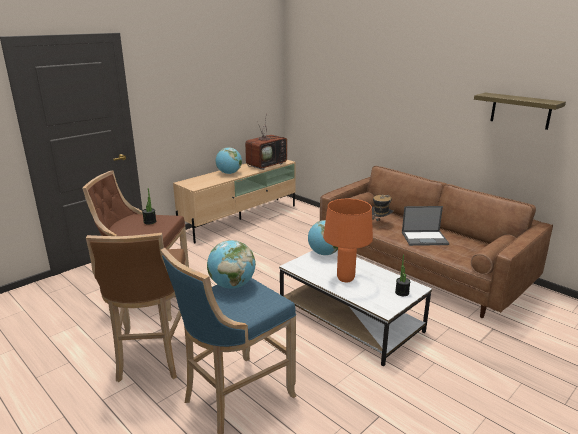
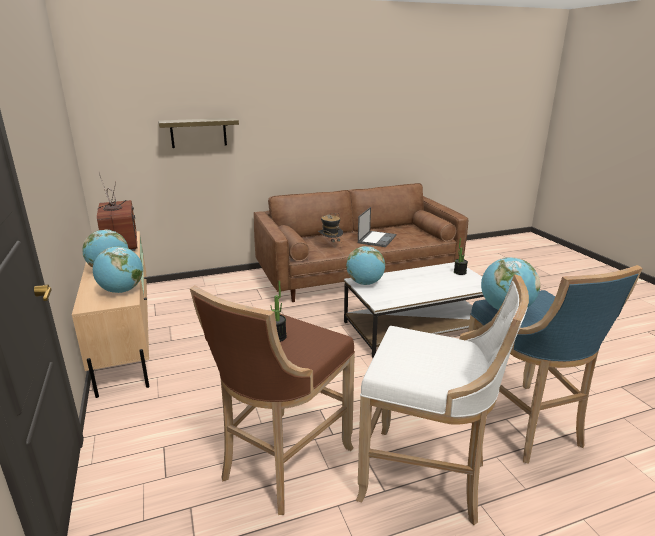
camera: 65 degrees left, 0 degrees up
brown stool [86,233,186,382] -> white stool [356,274,529,525]
orange table lamp [323,199,373,282] -> none
shelf [474,93,566,130] -> shelf moved to [158,118,239,148]
none -> globe [93,247,143,293]

